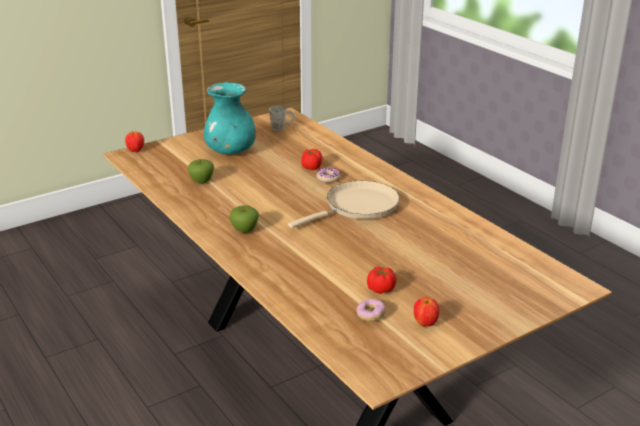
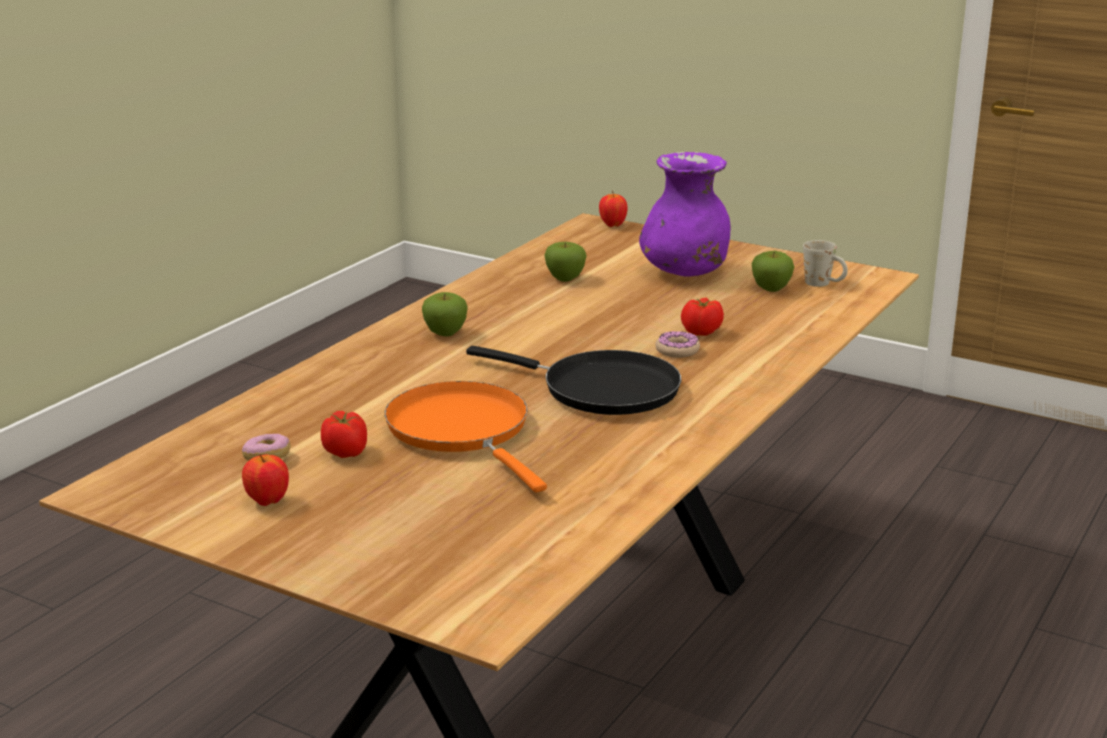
camera: 65 degrees right, 5 degrees down
turquoise vase [203,82,256,154] -> purple vase [639,152,730,276]
beige frying pan [288,181,400,228] -> black frying pan [466,346,682,415]
none -> orange frying pan [384,381,547,492]
none -> apple [751,251,794,292]

